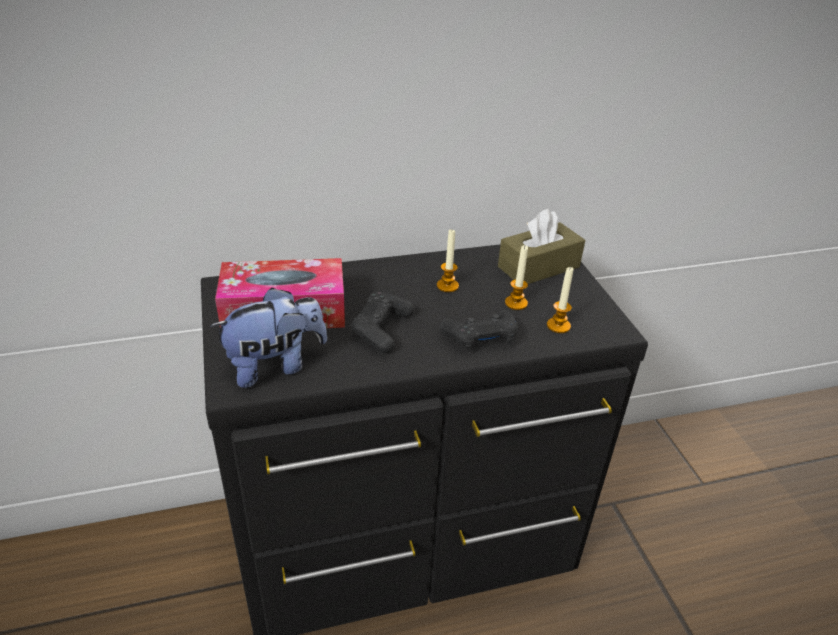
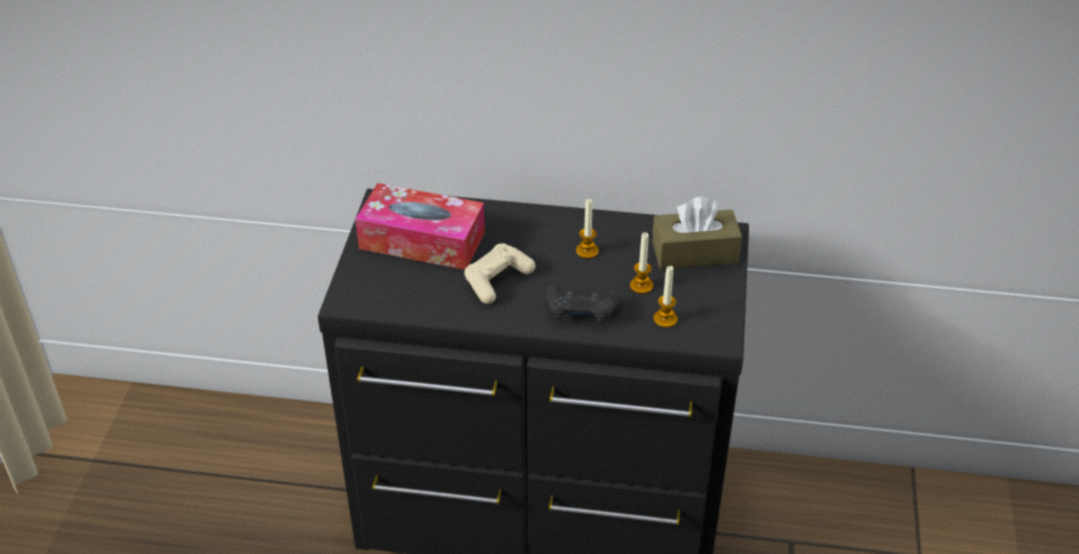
camera: 25 degrees right, 5 degrees up
plush toy [210,287,327,388] -> none
black game controller [351,292,414,353] -> beige game controller [464,243,535,304]

